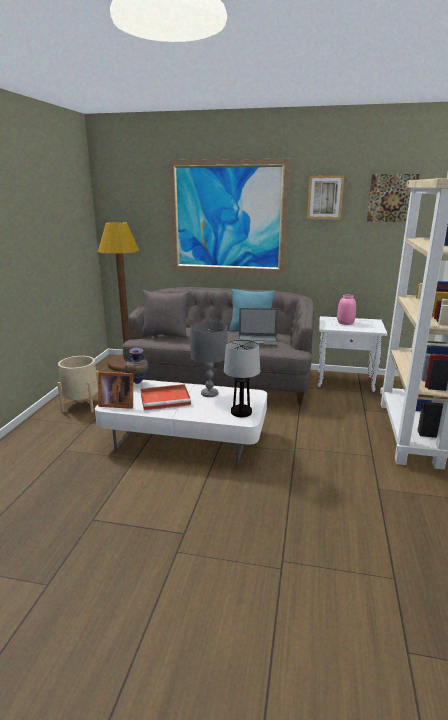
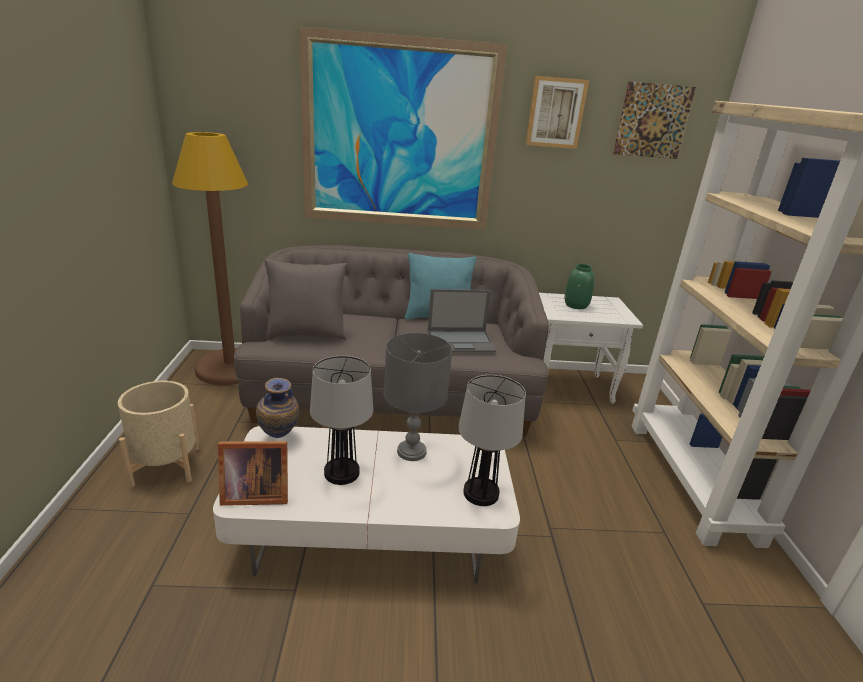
camera: 15 degrees left, 5 degrees up
red tray [140,384,191,410] -> table lamp [310,356,373,485]
pink vase [337,295,356,325] -> green vase [564,264,595,309]

